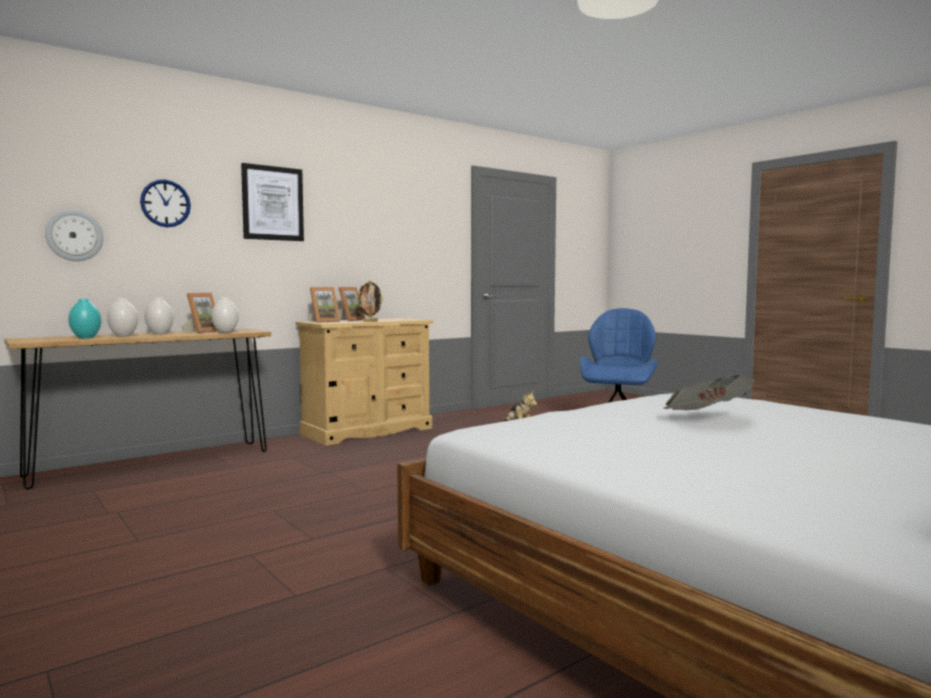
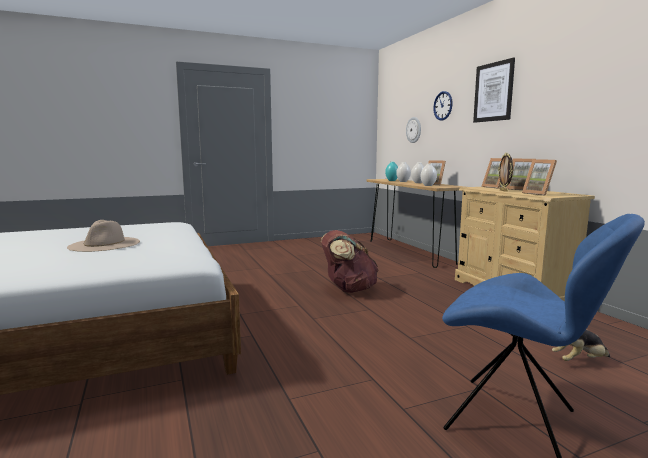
camera: 105 degrees right, 5 degrees up
newspaper [664,375,755,410] -> beige hat [67,220,140,252]
none -> brown backpack [321,230,379,293]
none -> picture frame [522,159,557,196]

